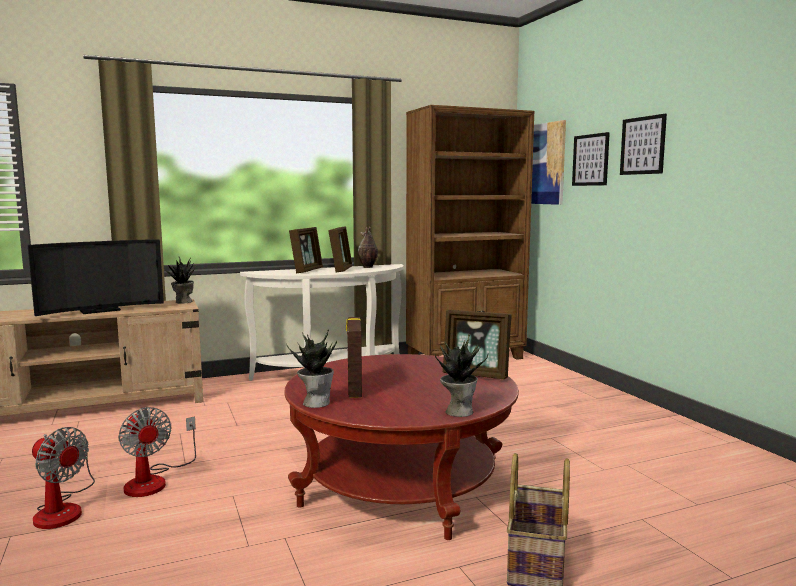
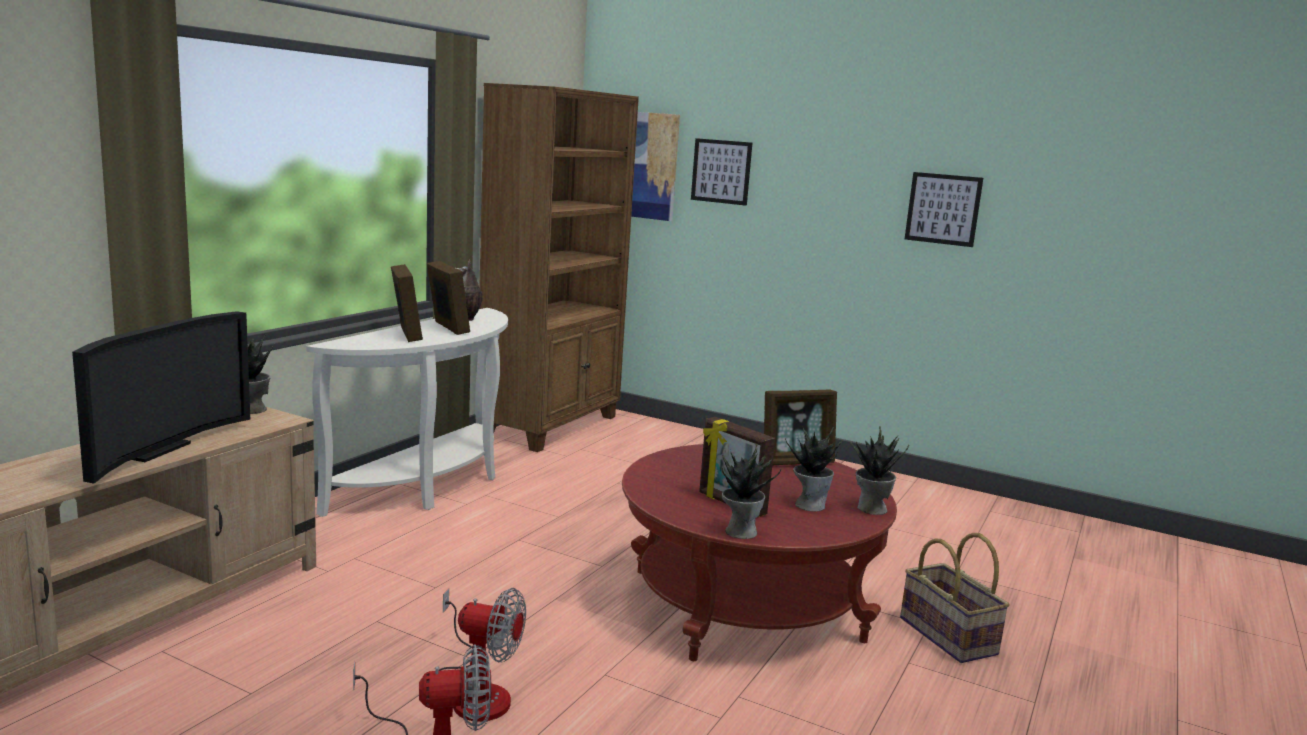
camera: 40 degrees left, 5 degrees up
picture [620,114,667,175] -> picture moved to [905,172,983,247]
none -> potted plant [785,427,842,511]

